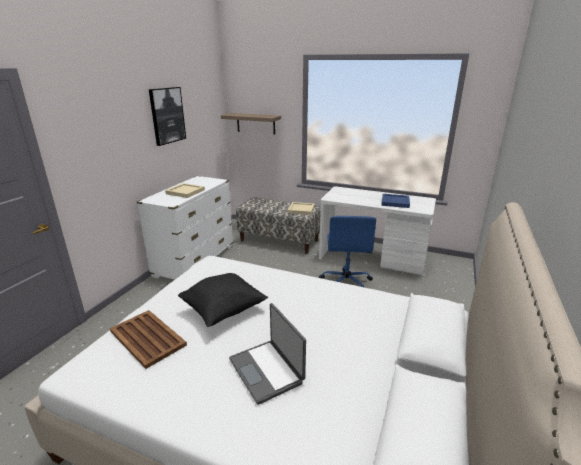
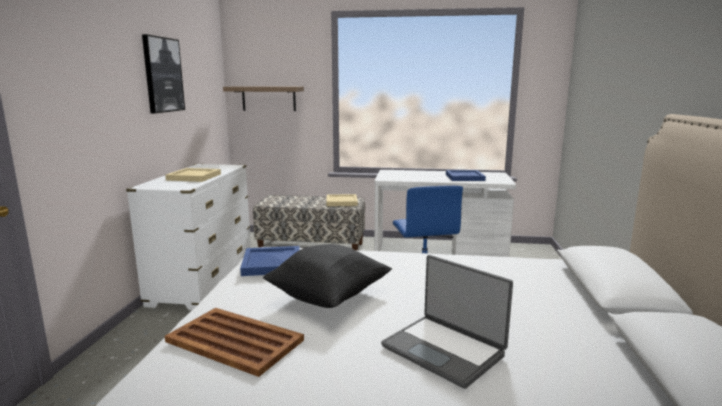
camera: 15 degrees left, 10 degrees down
none -> blue tray [240,246,300,276]

